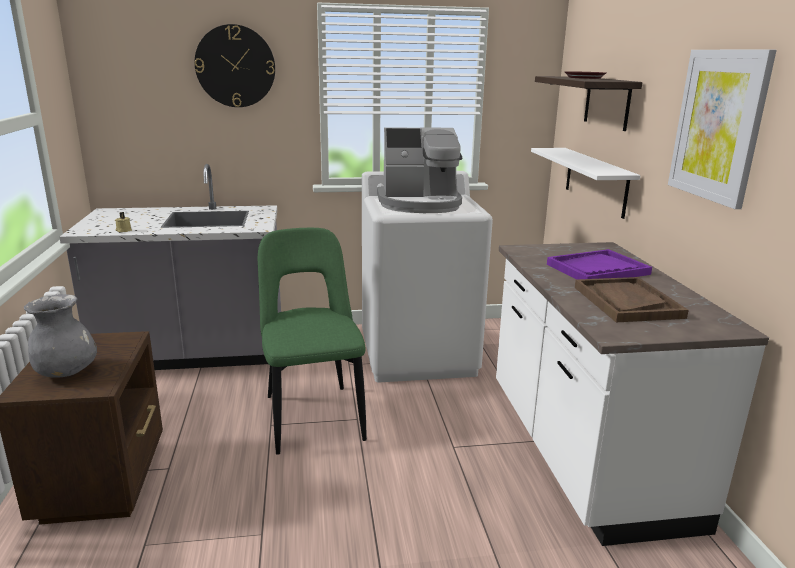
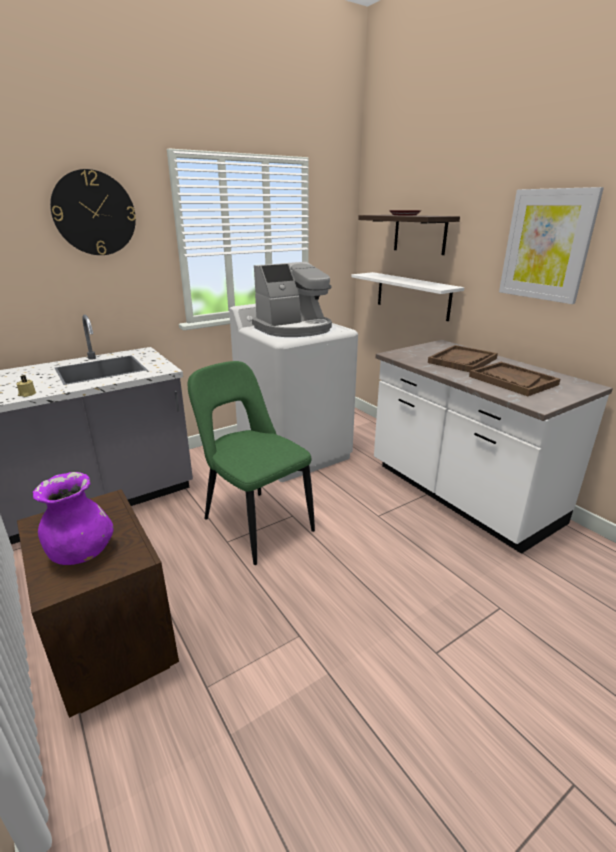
camera: 25 degrees left, 5 degrees up
grey vase [24,294,97,378] -> purple vase [32,472,114,565]
purple tray [547,249,652,280] -> brown tray [428,345,498,372]

